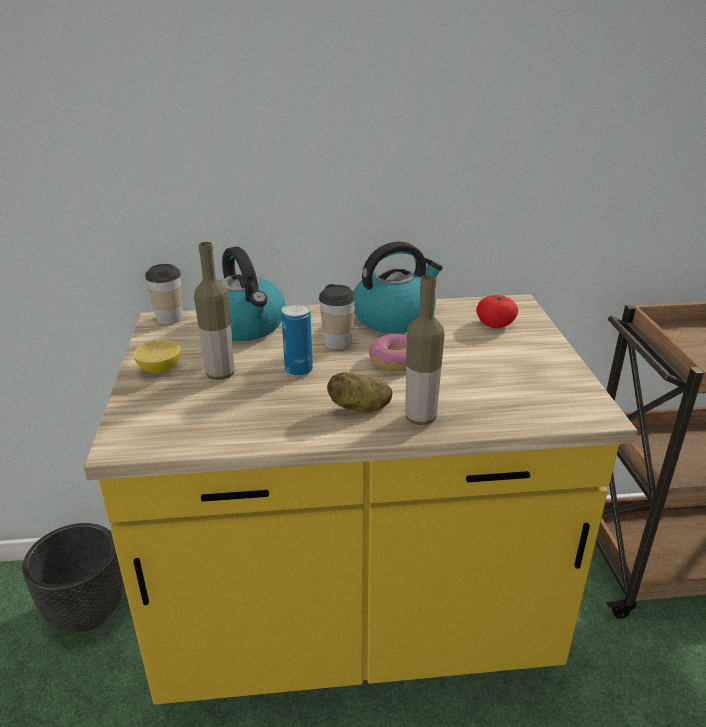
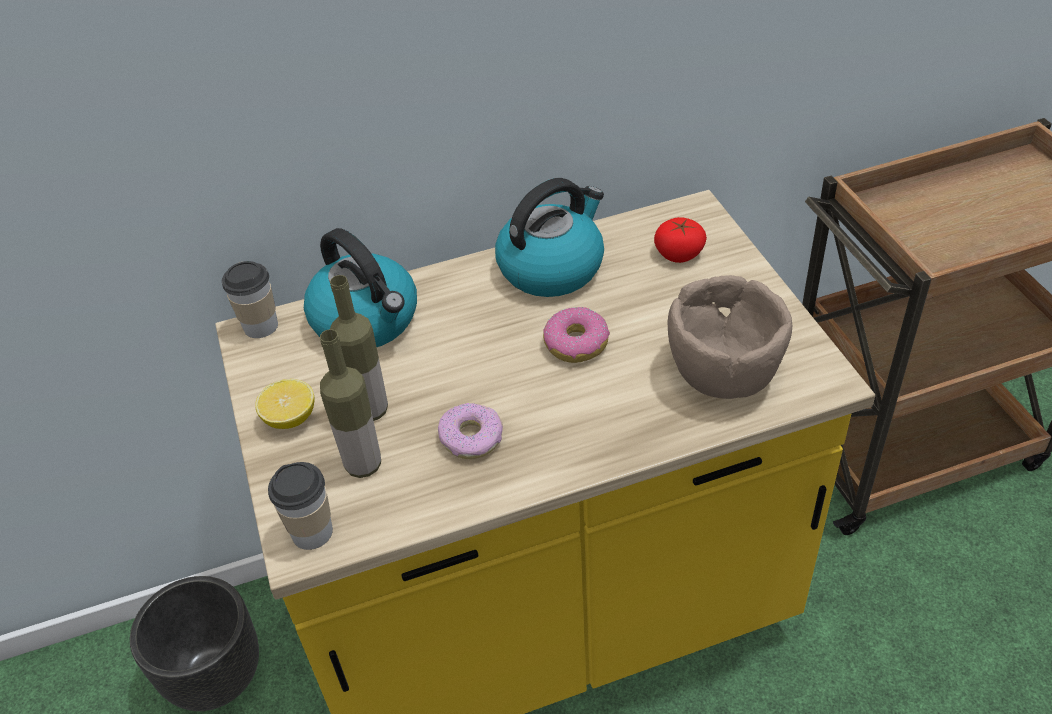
camera: 10 degrees left, 15 degrees up
can [281,303,313,376] -> none
cup [319,284,356,350] -> cup moved to [268,462,333,550]
potato [327,372,392,413] -> none
bottle [405,275,444,425] -> bottle moved to [320,329,381,478]
none -> donut [438,403,503,459]
none -> brown bowl [667,275,792,399]

